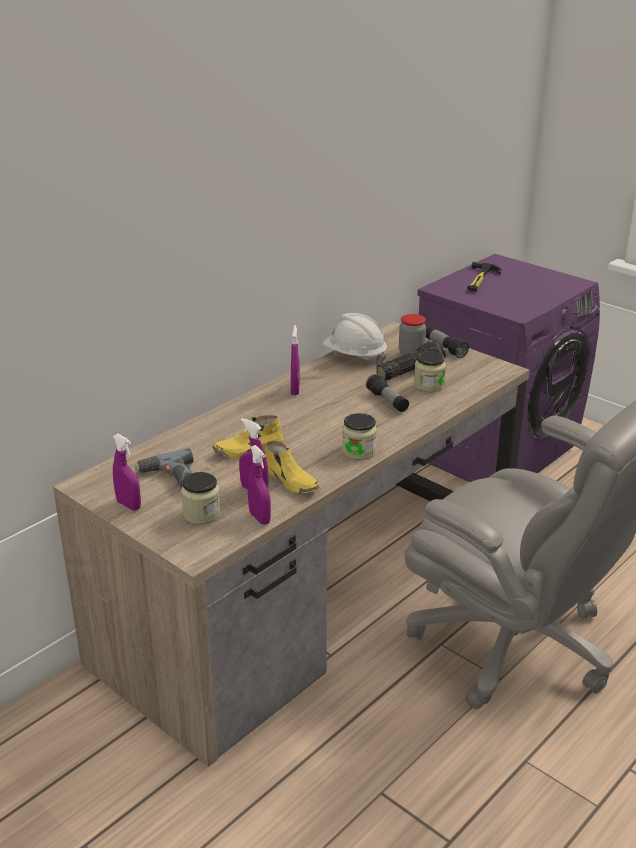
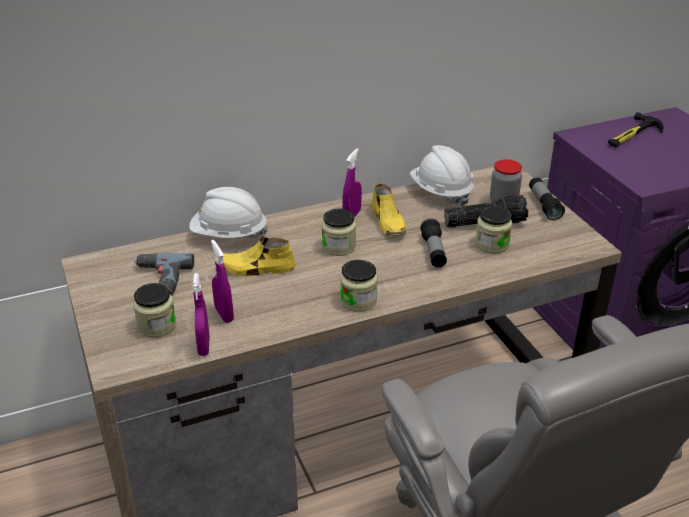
camera: 25 degrees right, 5 degrees up
purple spray bottle [113,434,141,511] -> none
yellow shoe [264,441,319,493] -> yellow shoe moved to [371,184,406,236]
none -> white hard hat [189,187,268,239]
none -> jar [322,209,356,256]

